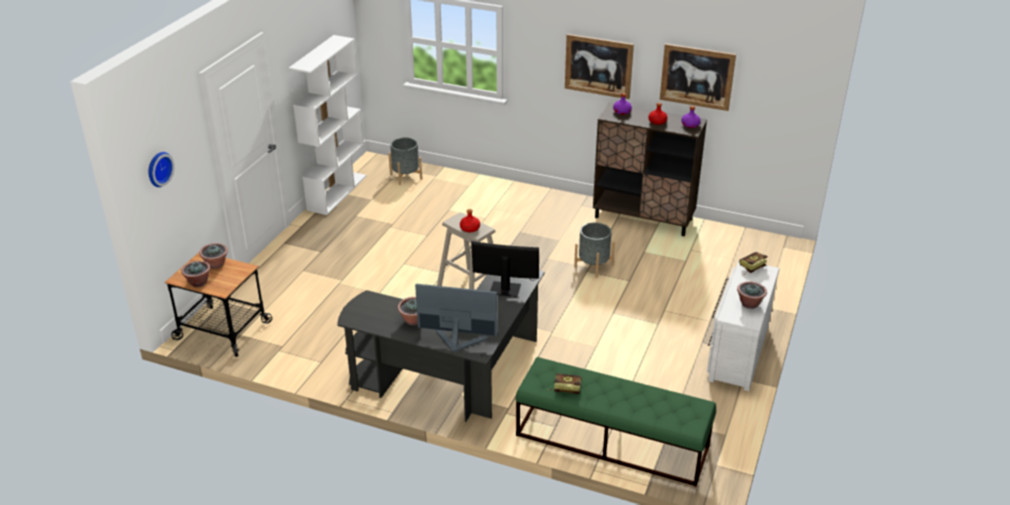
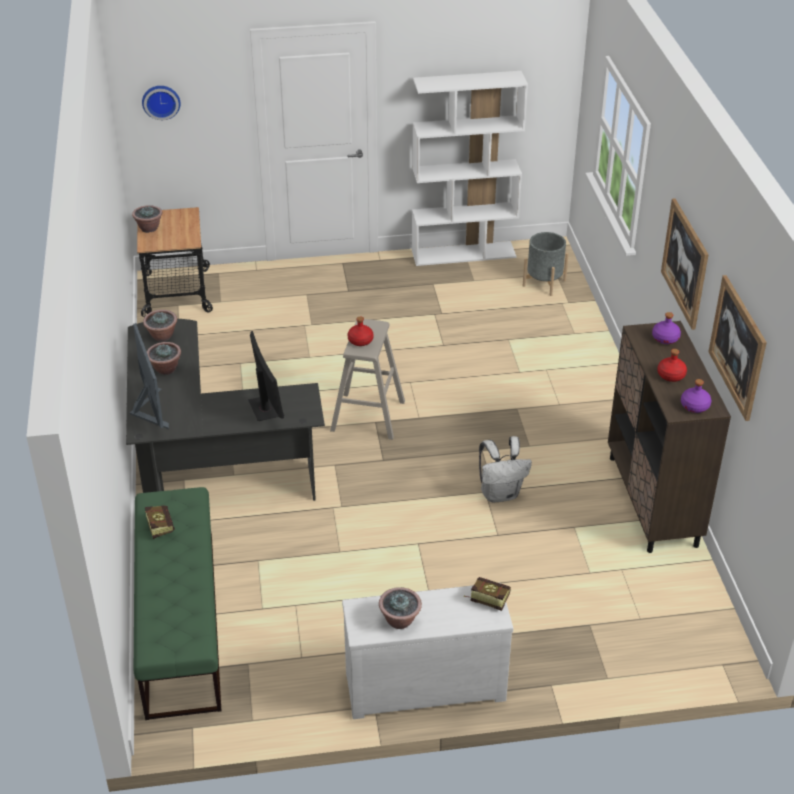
camera: 60 degrees right, 5 degrees up
potted plant [199,243,228,269] -> potted plant moved to [143,310,177,342]
grey planter [574,222,615,278] -> white backpack [479,436,532,503]

